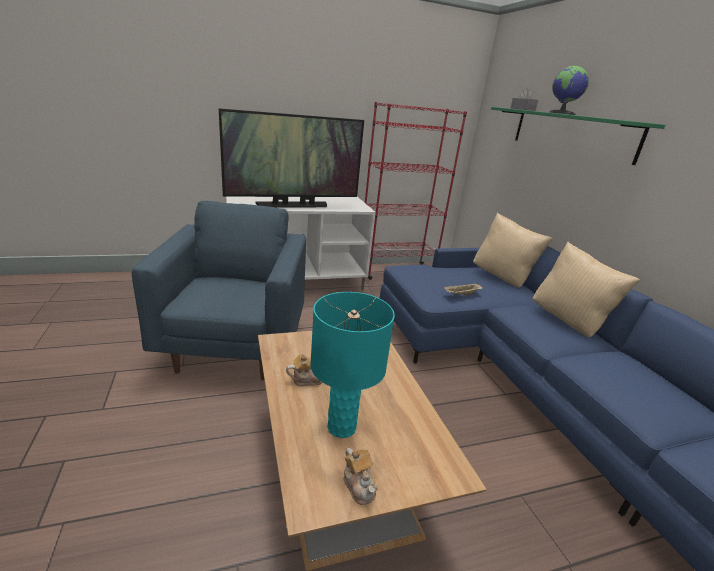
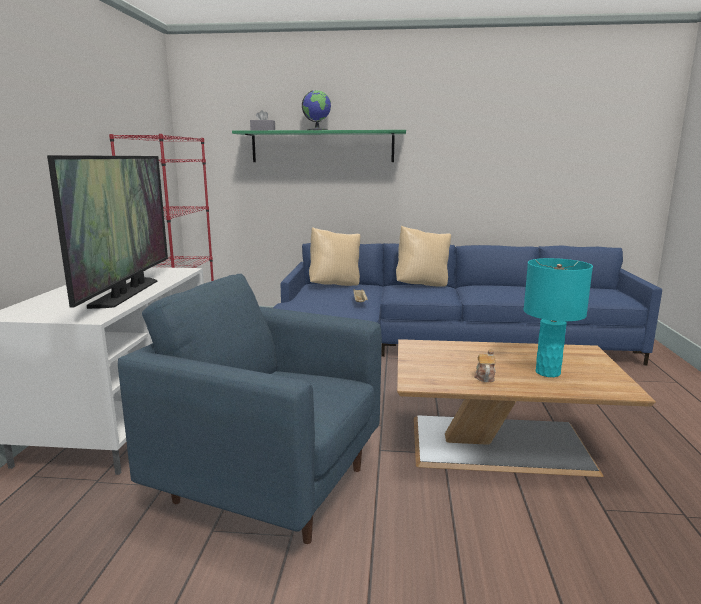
camera: 65 degrees left, 10 degrees down
teapot [344,448,377,505] -> none

